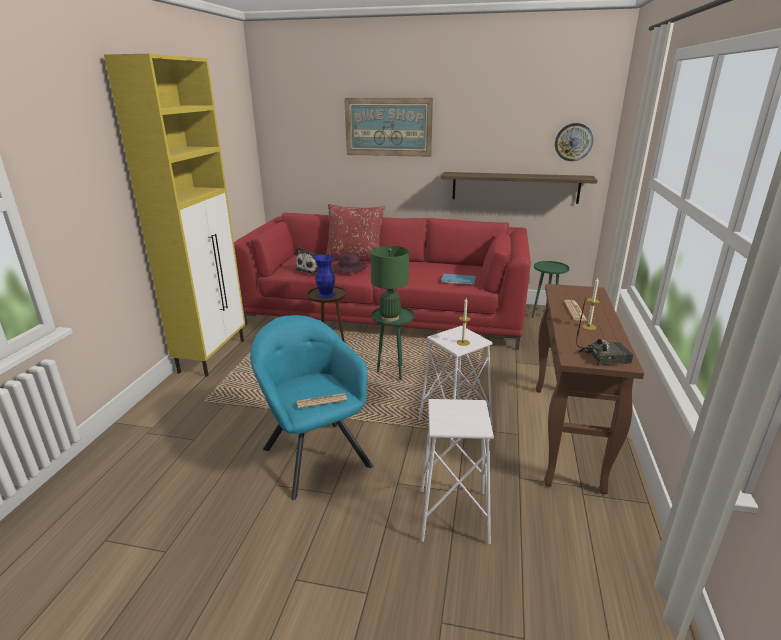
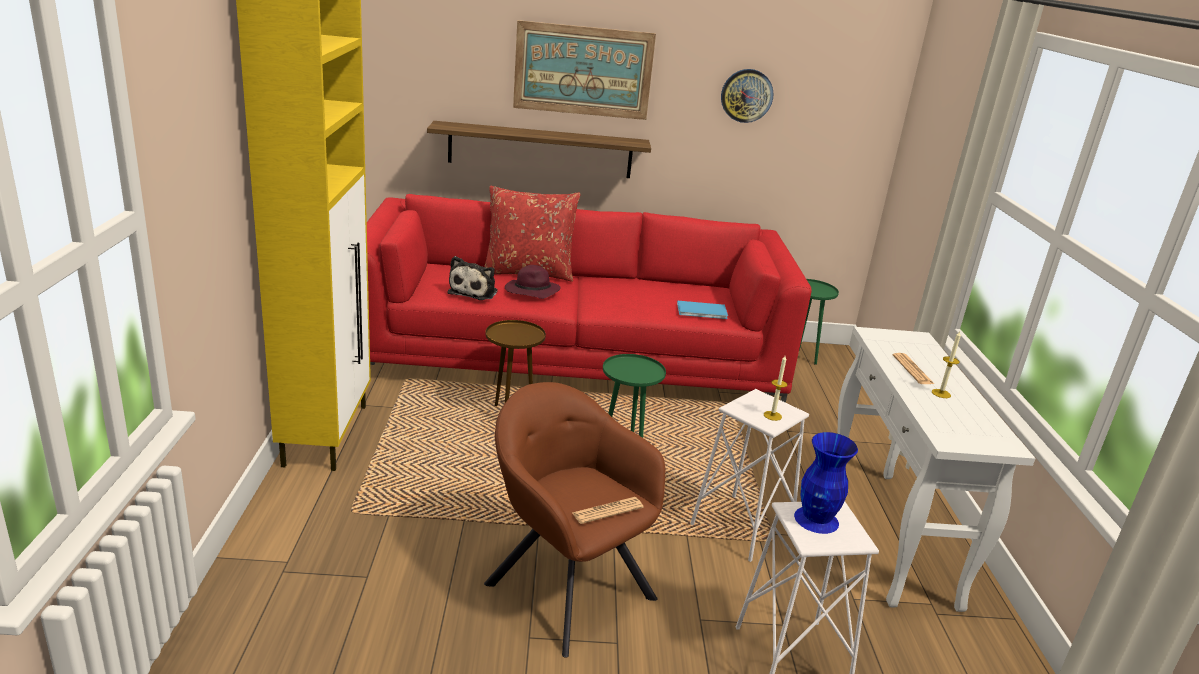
camera: 15 degrees left, 0 degrees up
turquoise armchair [250,315,374,500] -> brown armchair [484,382,665,658]
blue vase [314,255,336,298] -> blue vase moved to [794,432,858,534]
green table lamp [371,246,409,322] -> none
shelf [441,172,598,204] -> shelf moved to [427,121,651,178]
brown console table [536,284,644,494] -> white console table [837,327,1036,612]
wall clock [555,123,593,161] -> wall clock moved to [721,69,774,123]
radio [576,297,633,365] -> none

